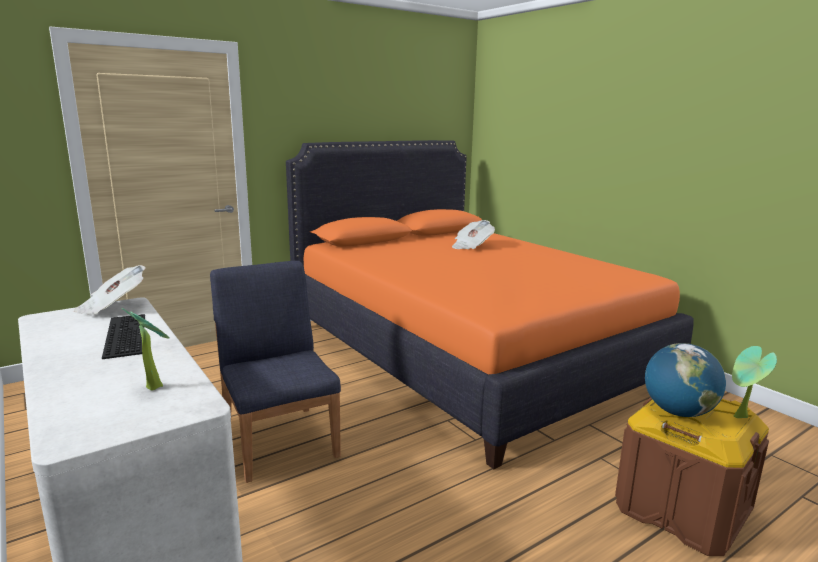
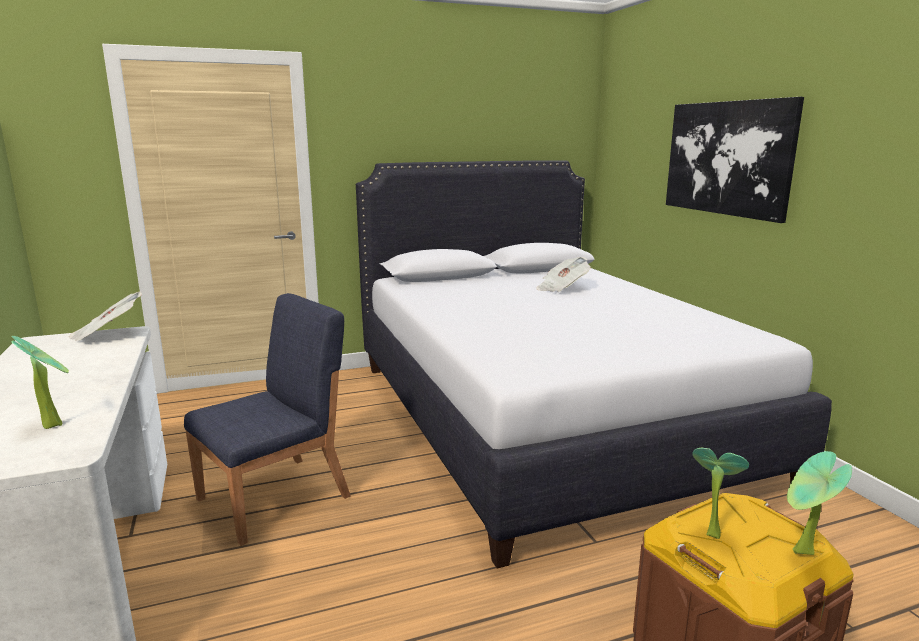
camera: 15 degrees right, 0 degrees up
keyboard [102,314,145,359] -> none
blue chair [210,261,341,483] -> blue chair turned 60 degrees clockwise [184,293,351,546]
orange bed [286,140,694,469] -> white bed [356,160,832,568]
globe [645,343,726,417] -> potted plant [692,448,749,539]
none -> picture [666,97,804,223]

